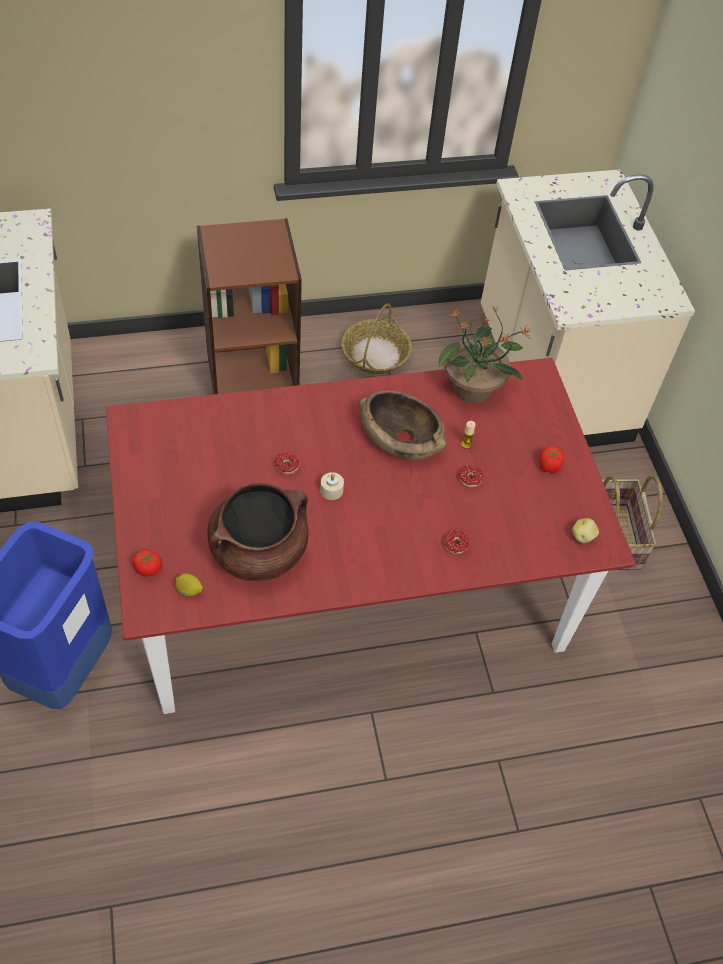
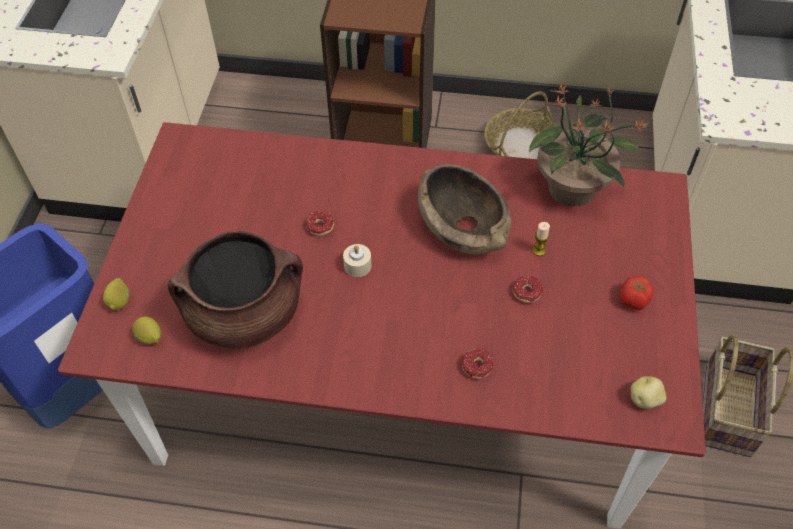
camera: 25 degrees right, 0 degrees up
tomato [132,549,162,577] -> lemon [103,278,129,310]

